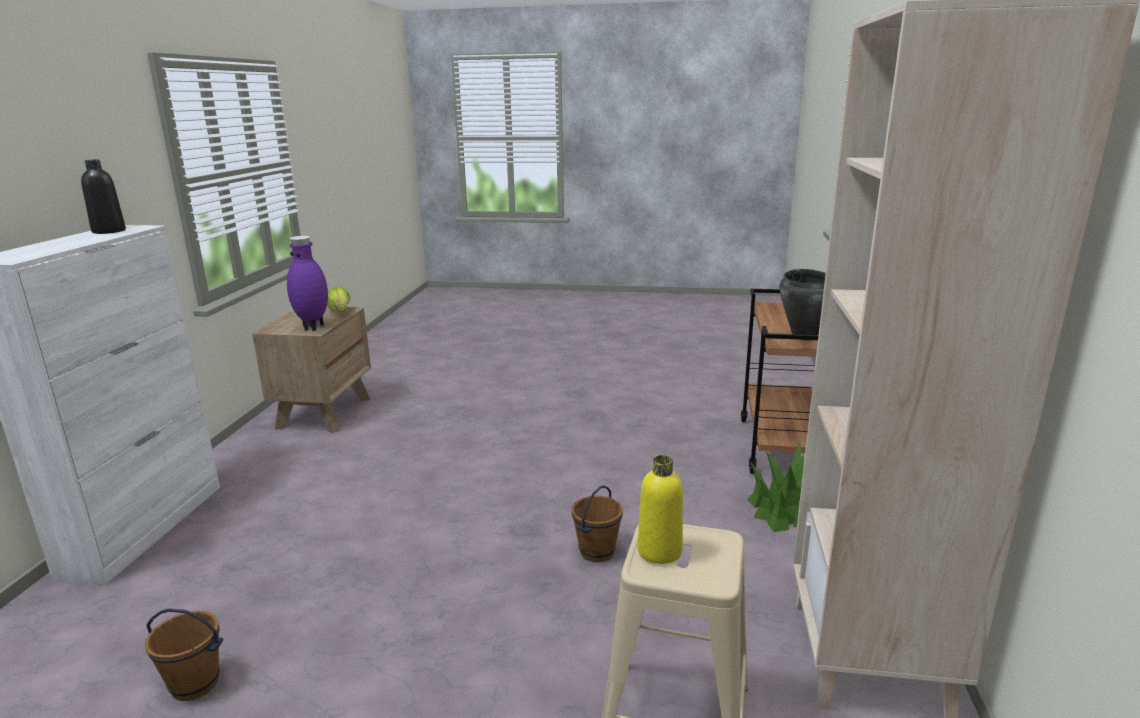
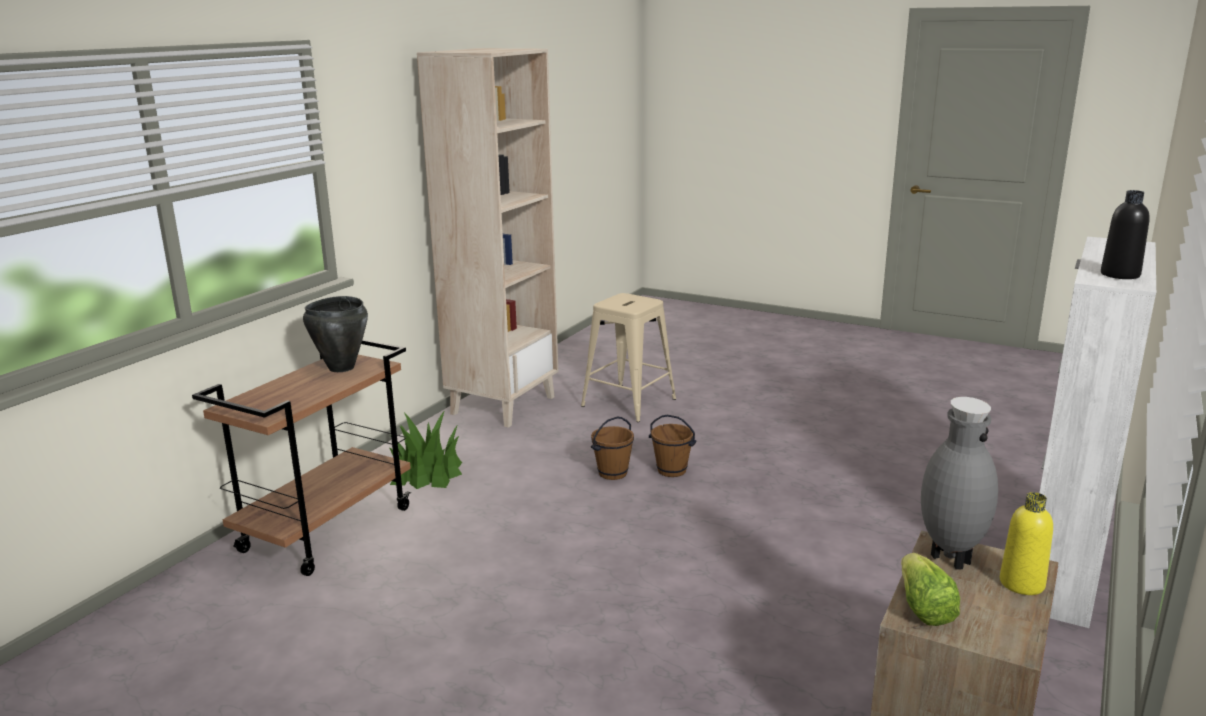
camera: 160 degrees left, 0 degrees up
brown bucket [145,609,223,701] -> brown bucket moved to [649,415,696,477]
purple vase [287,236,328,331] -> grey vase [921,397,998,570]
yellow bottle [637,455,683,564] -> yellow bottle moved to [1000,492,1053,595]

